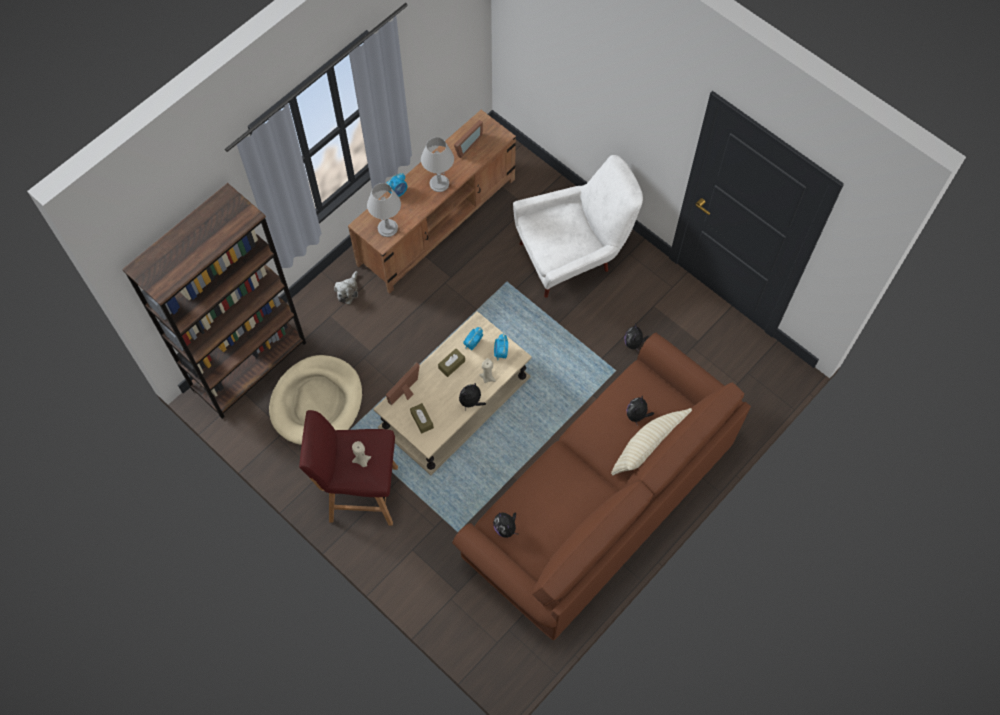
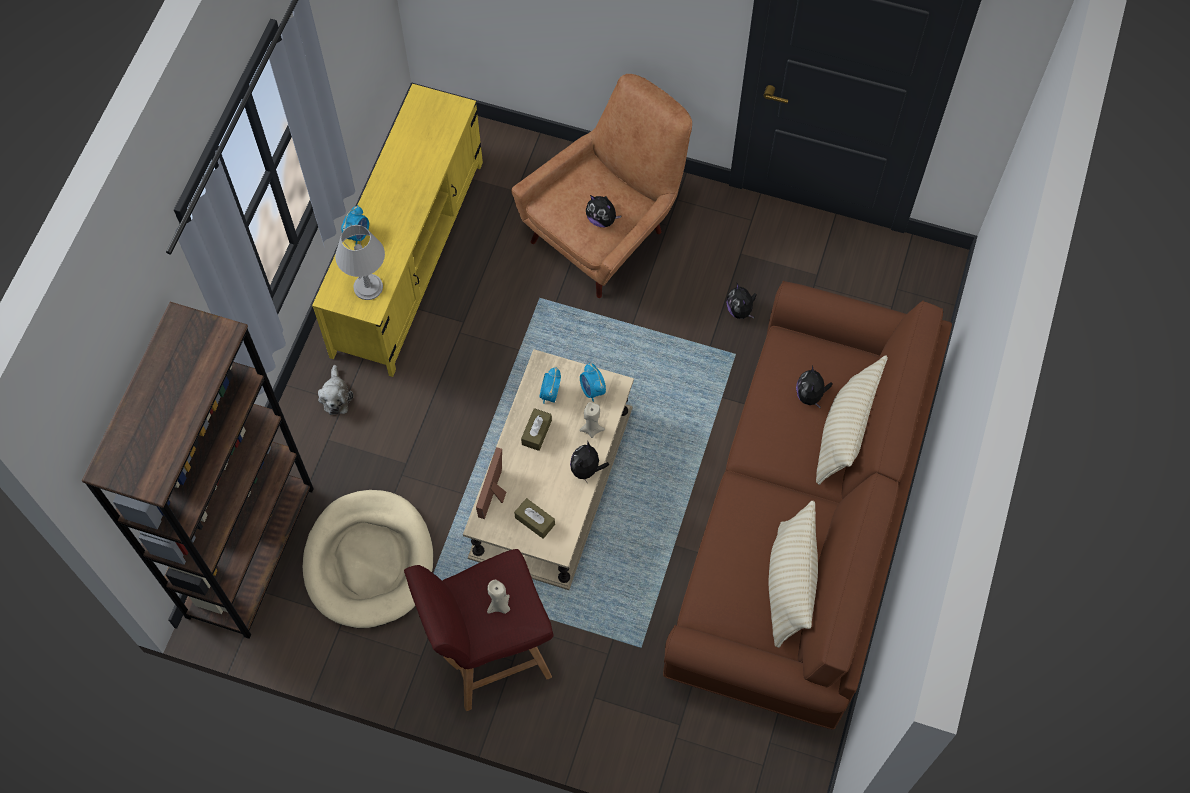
camera: 25 degrees left, 0 degrees up
brown tv stand [348,110,516,294] -> yellow tv stand [312,84,483,377]
grey table lamp [421,137,454,192] -> none
picture frame [454,120,483,158] -> none
plush toy [493,512,517,538] -> plush toy moved to [586,195,622,227]
white armchair [513,155,643,298] -> brown armchair [511,74,692,298]
none -> beige pillow [769,501,818,648]

